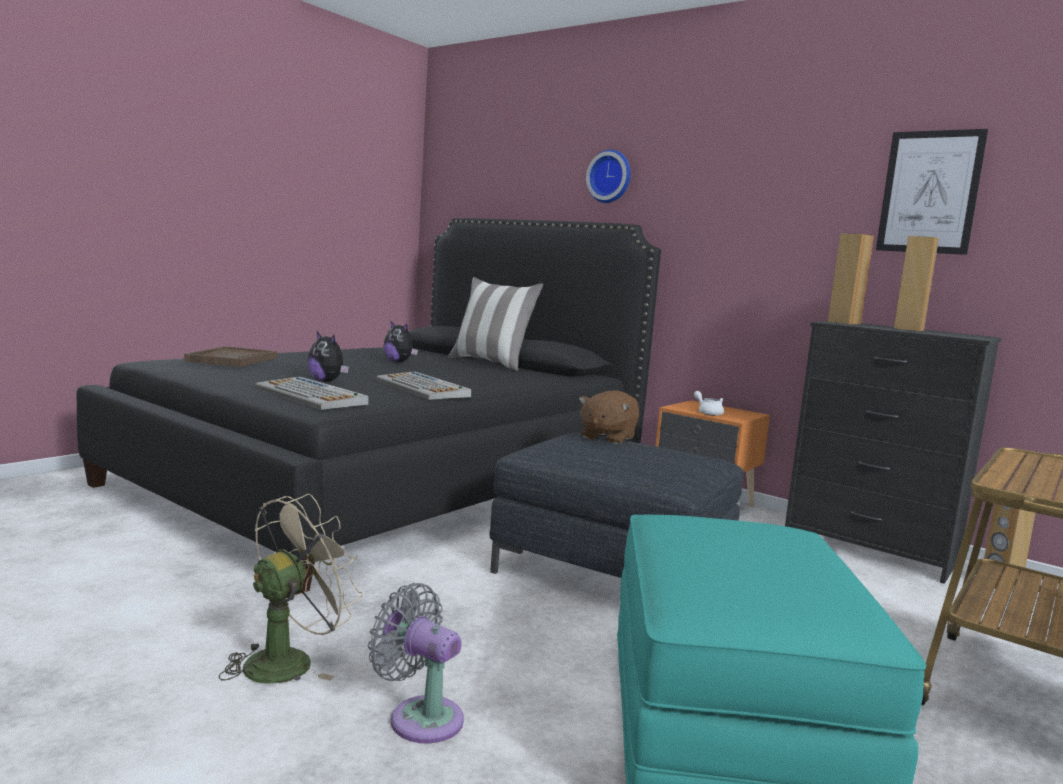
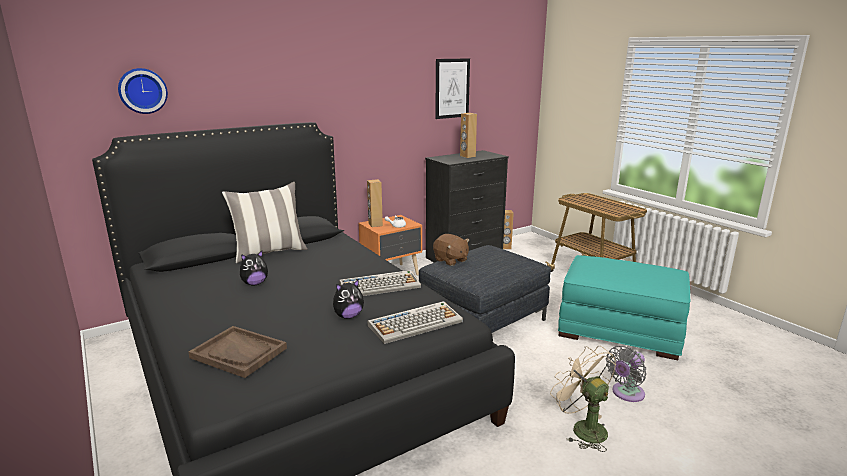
camera: 70 degrees left, 10 degrees up
wall clock [586,150,631,203] -> wall clock moved to [118,68,168,114]
brown speaker [828,233,874,324] -> brown speaker moved to [367,179,383,227]

